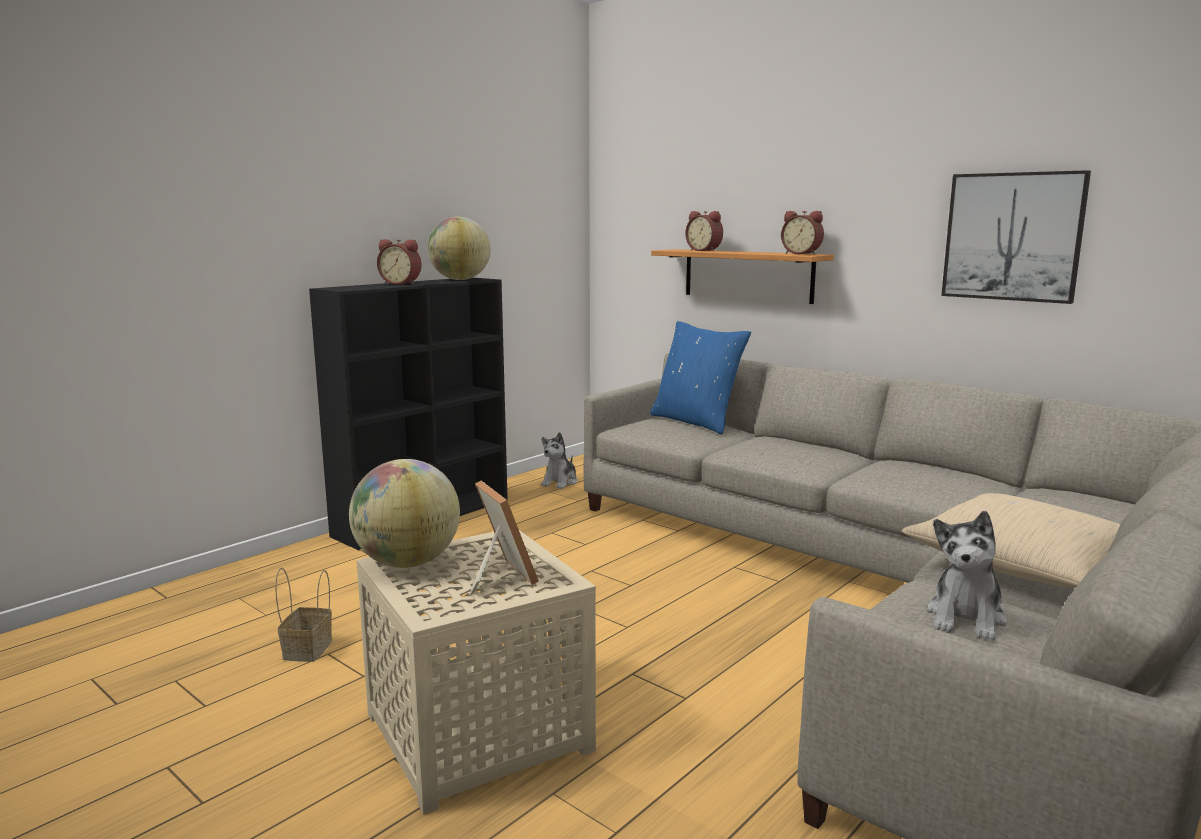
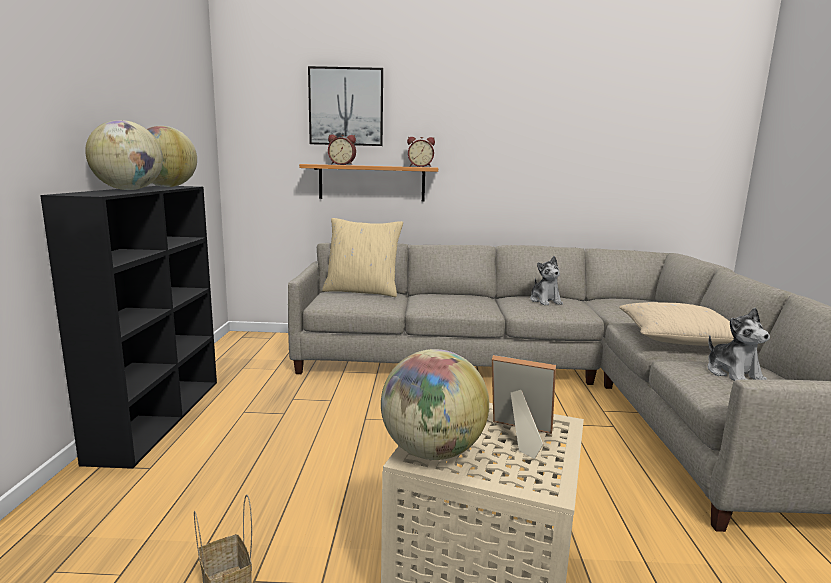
camera: 40 degrees left, 0 degrees up
alarm clock [377,239,421,285] -> globe [85,120,163,190]
plush toy [541,432,577,489] -> plush toy moved to [530,256,563,306]
blue pillow [650,321,751,434] -> beige pillow [322,218,403,297]
picture [941,170,1091,304] -> picture moved to [308,66,383,146]

